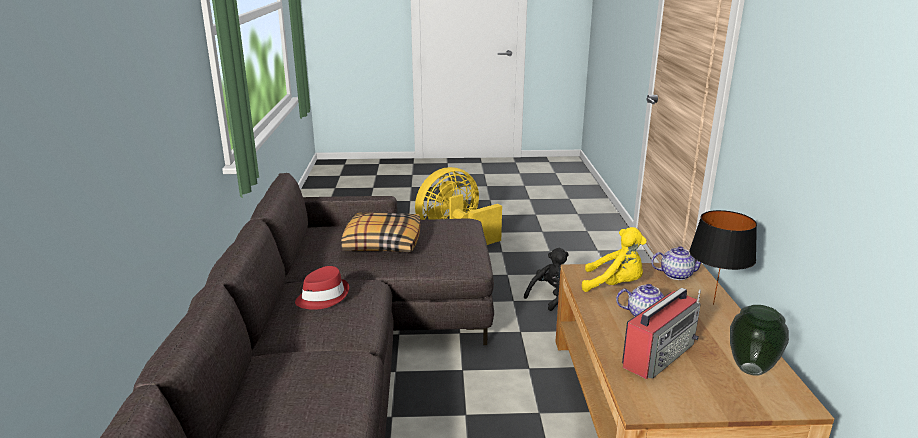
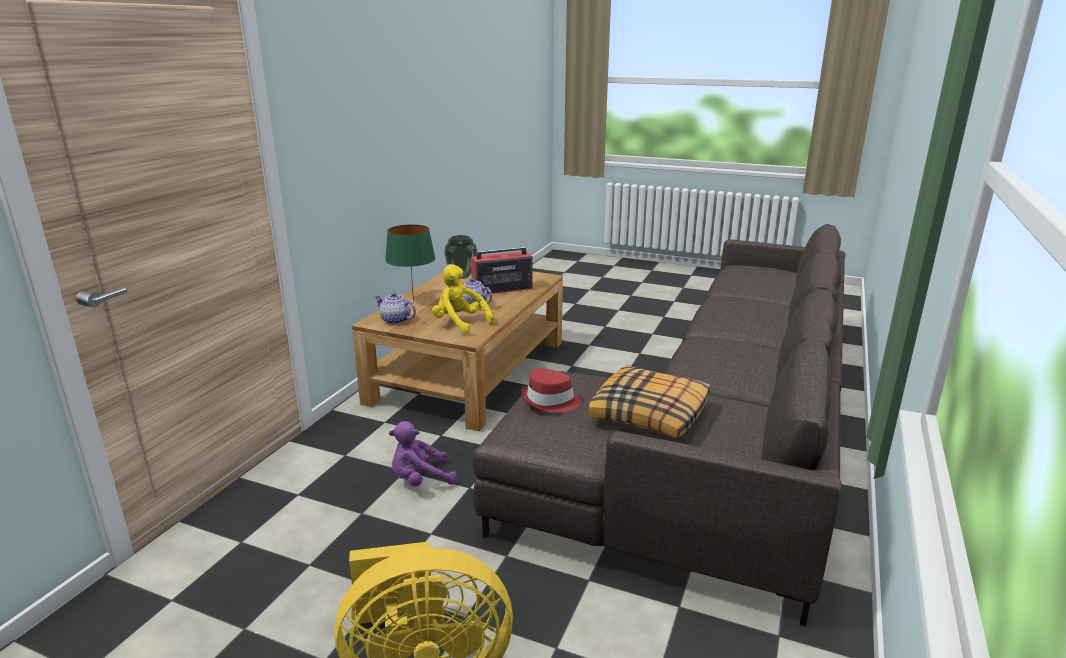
camera: 155 degrees left, 0 degrees up
red hat [295,266,349,310] -> red hat moved to [521,368,581,413]
black plush toy [524,248,569,311] -> purple plush toy [389,421,457,487]
black table lamp [689,210,757,305] -> green table lamp [385,224,435,301]

